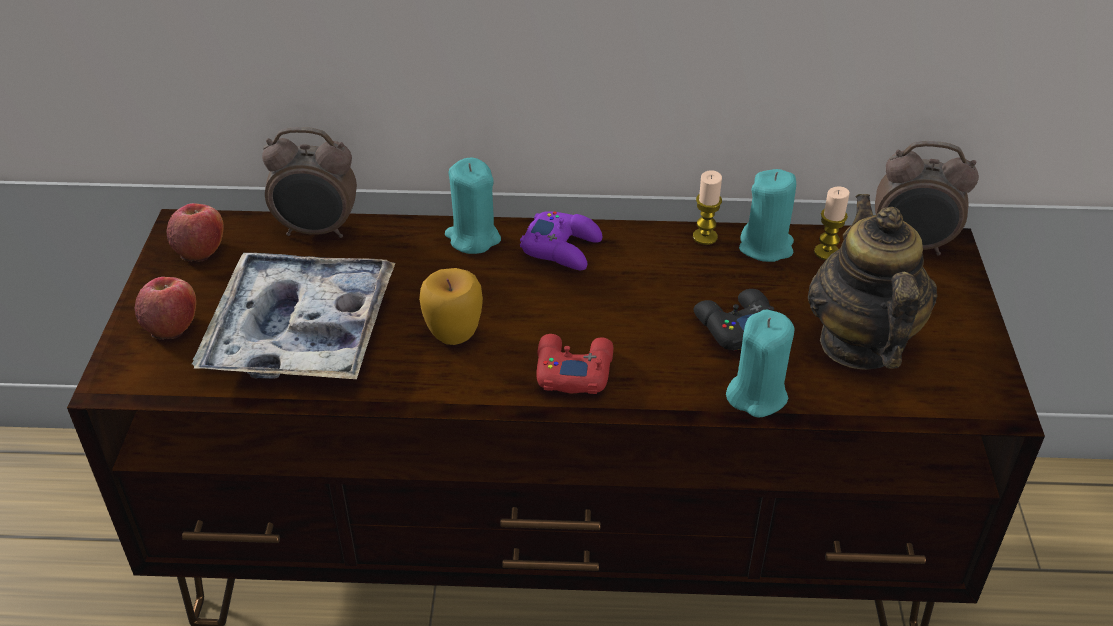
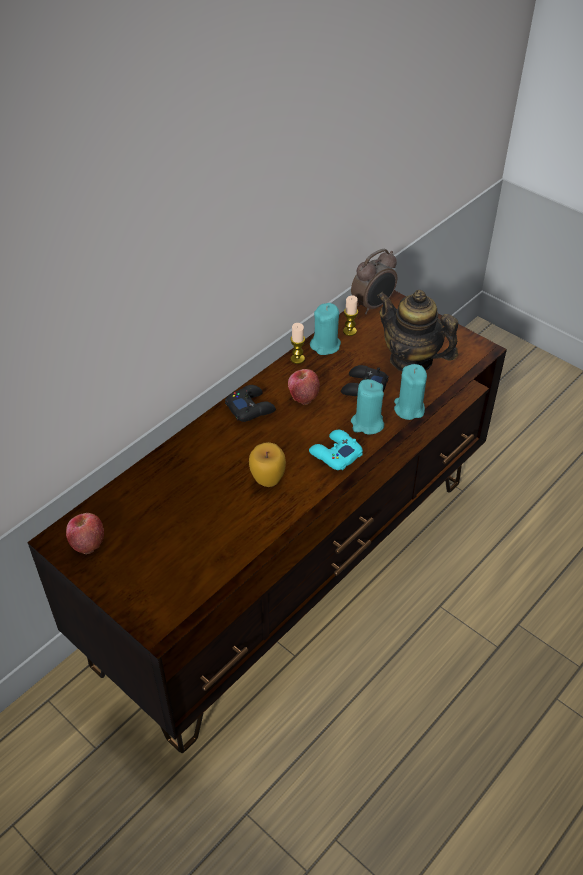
camera: 50 degrees left, 5 degrees up
apple [135,277,196,340] -> apple moved to [288,369,320,405]
tray [192,253,395,379] -> none
alarm clock [262,127,357,238] -> none
turquoise candle [445,157,501,254] -> turquoise candle moved to [351,379,384,435]
purple game controller [520,211,602,270] -> black game controller [225,385,276,422]
red game controller [536,334,613,394] -> turquoise game controller [309,430,363,470]

